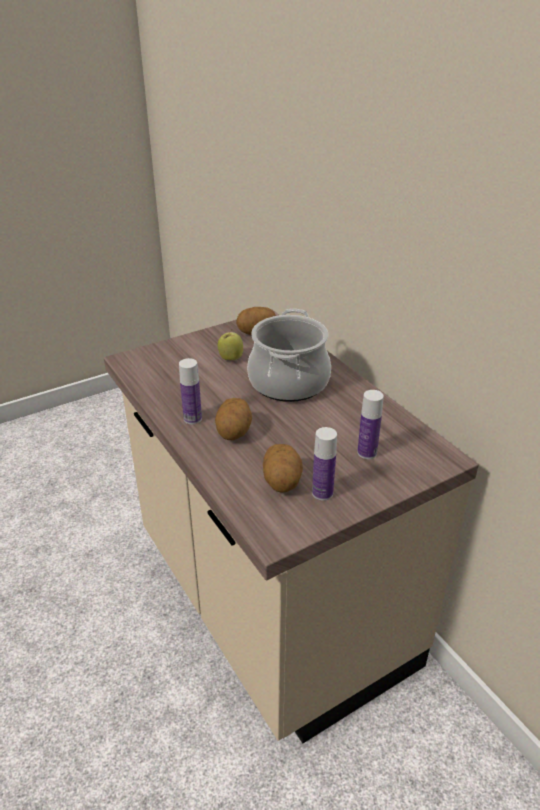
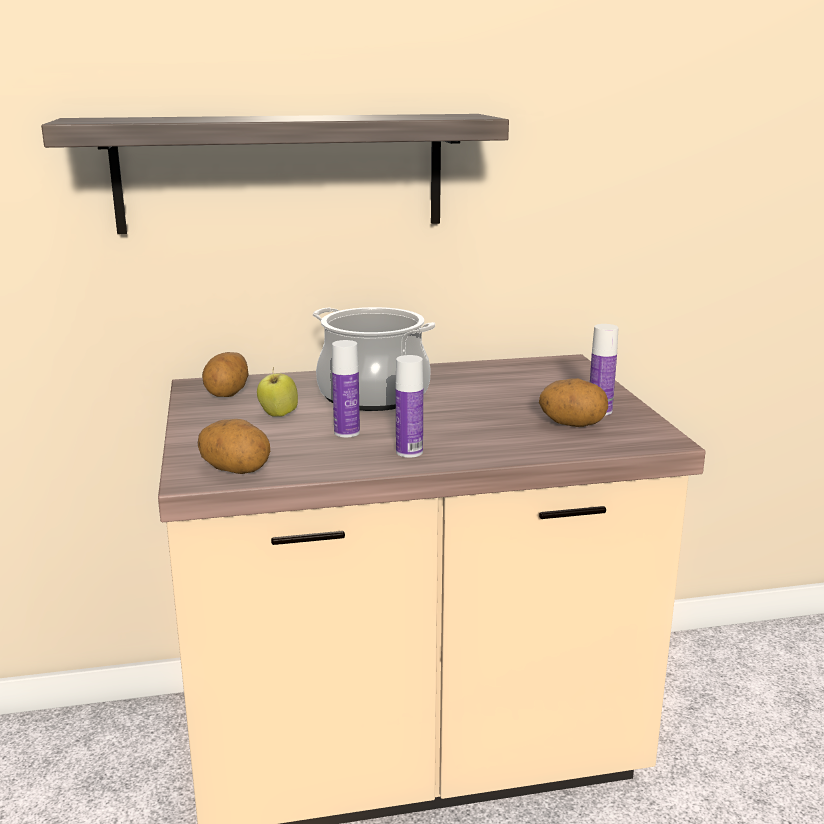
camera: 70 degrees left, 15 degrees down
potato [215,398,252,440] -> potato moved to [198,419,270,474]
bottle [357,390,384,459] -> bottle moved to [332,340,360,438]
none -> shelf [41,114,509,234]

